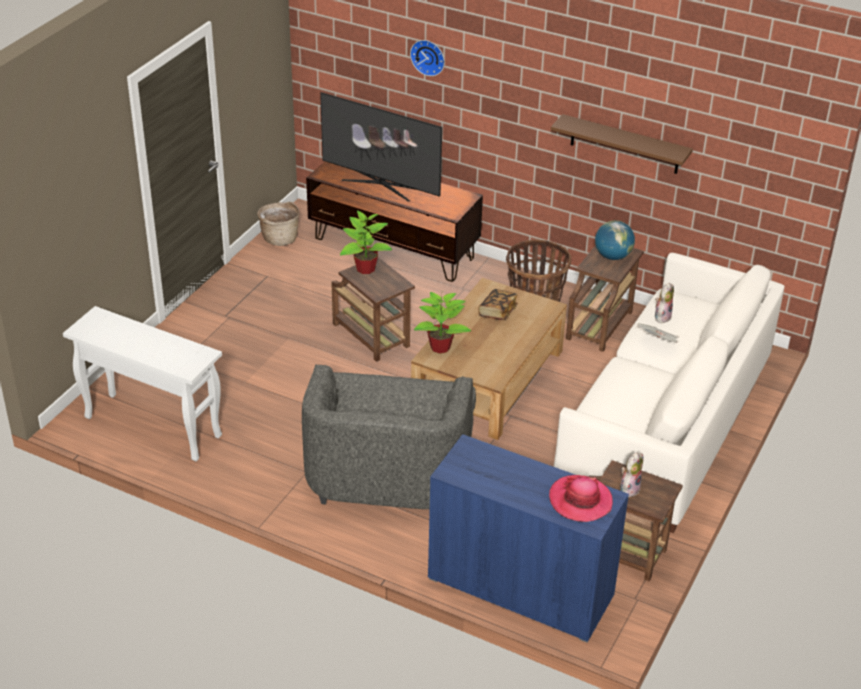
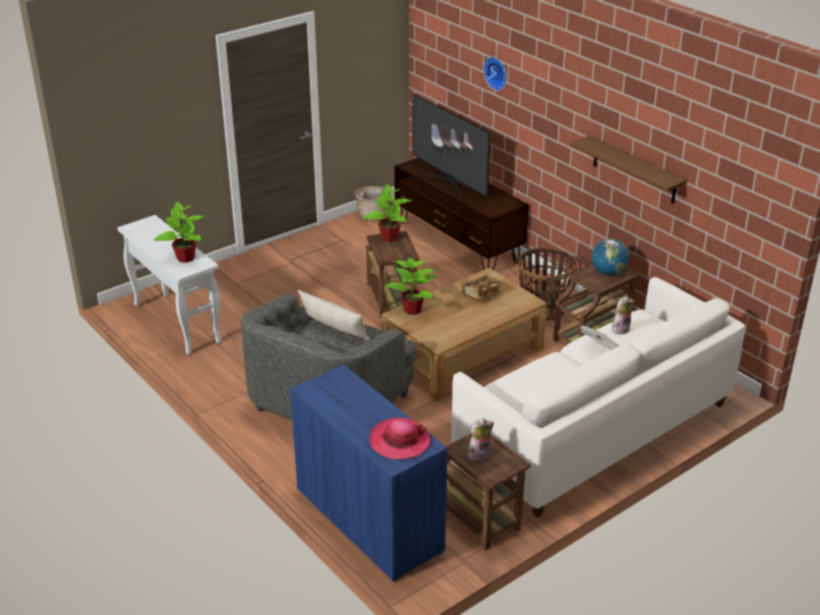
camera: 25 degrees right, 5 degrees down
none -> potted plant [154,201,204,263]
none -> beige pillow [298,290,370,341]

